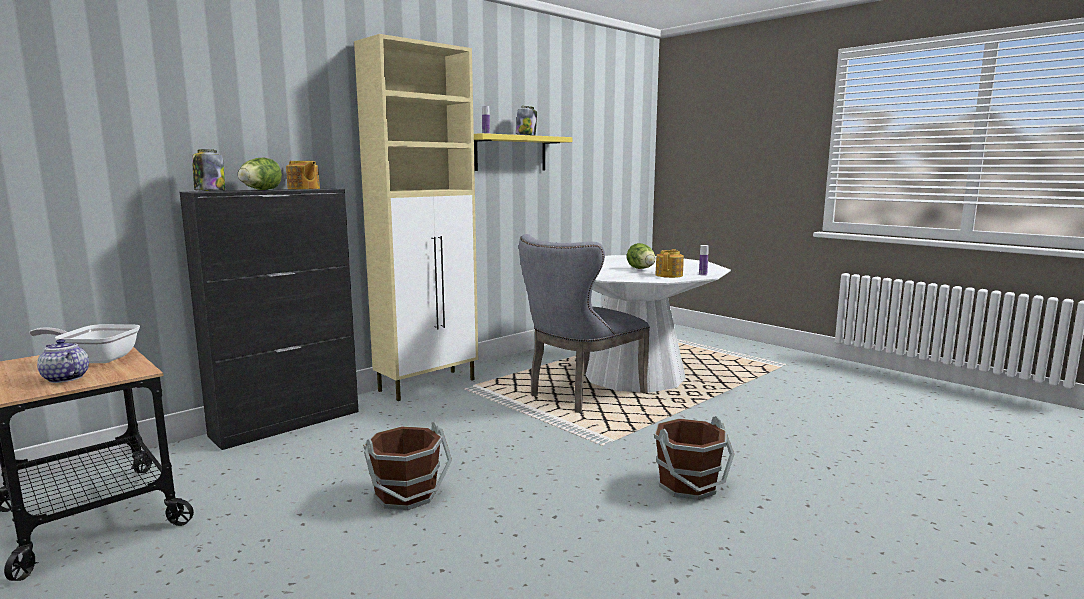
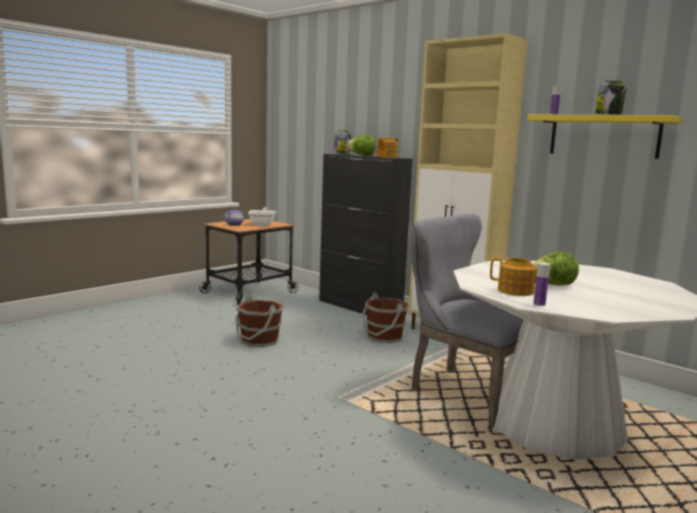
camera: 85 degrees right, 0 degrees up
brown bucket [654,416,735,500] -> brown bucket moved to [362,293,409,343]

